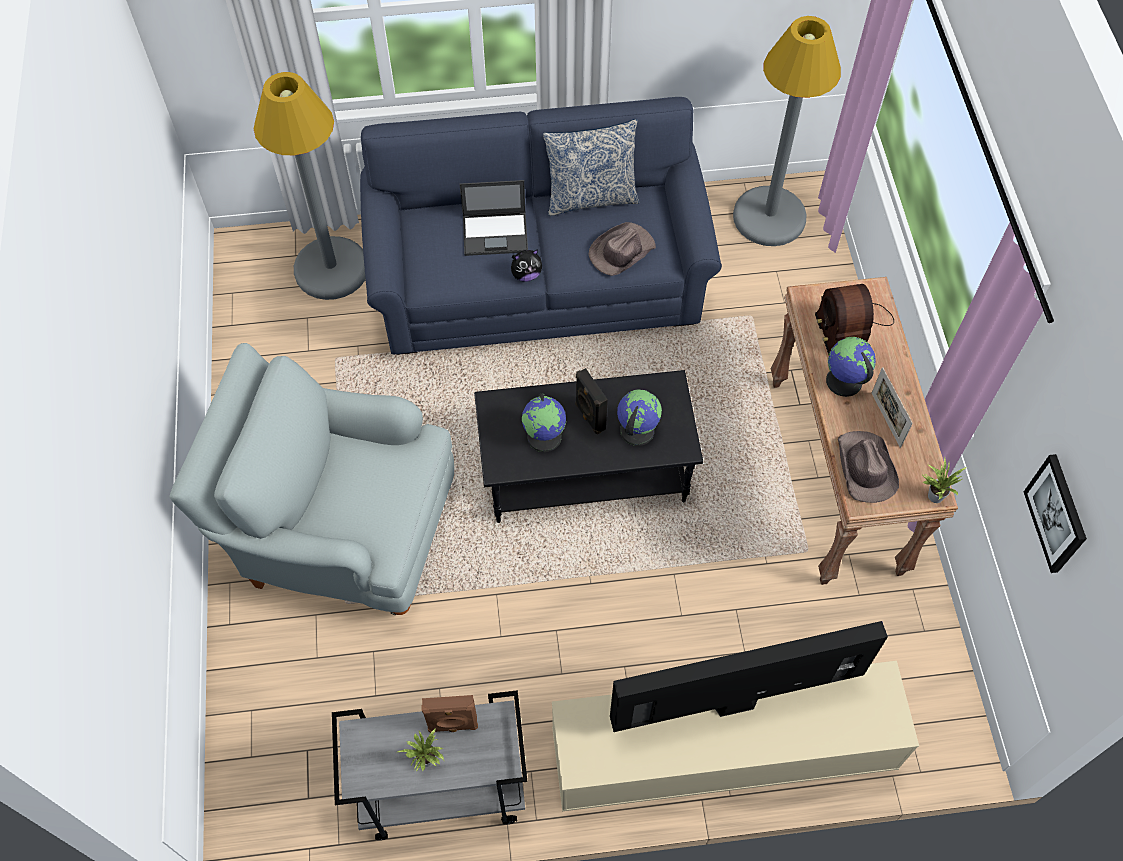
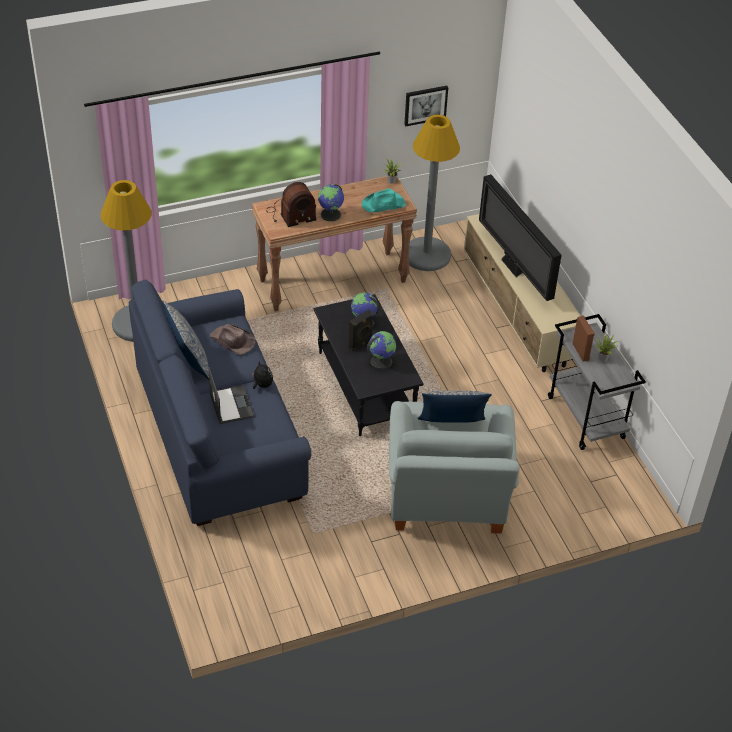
camera: 105 degrees left, 15 degrees down
grey floor lamp [254,72,366,300] -> grey floor lamp moved to [409,115,460,271]
brown hat [838,431,899,503] -> turquoise hat [362,188,405,212]
picture frame [872,367,913,448] -> none
none -> pillow [418,391,492,423]

